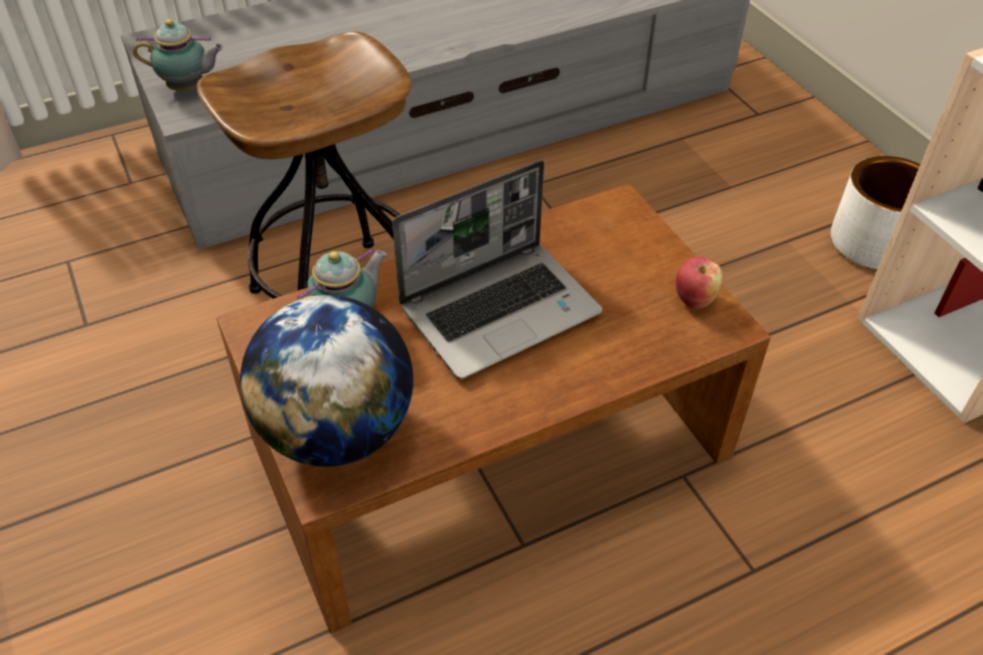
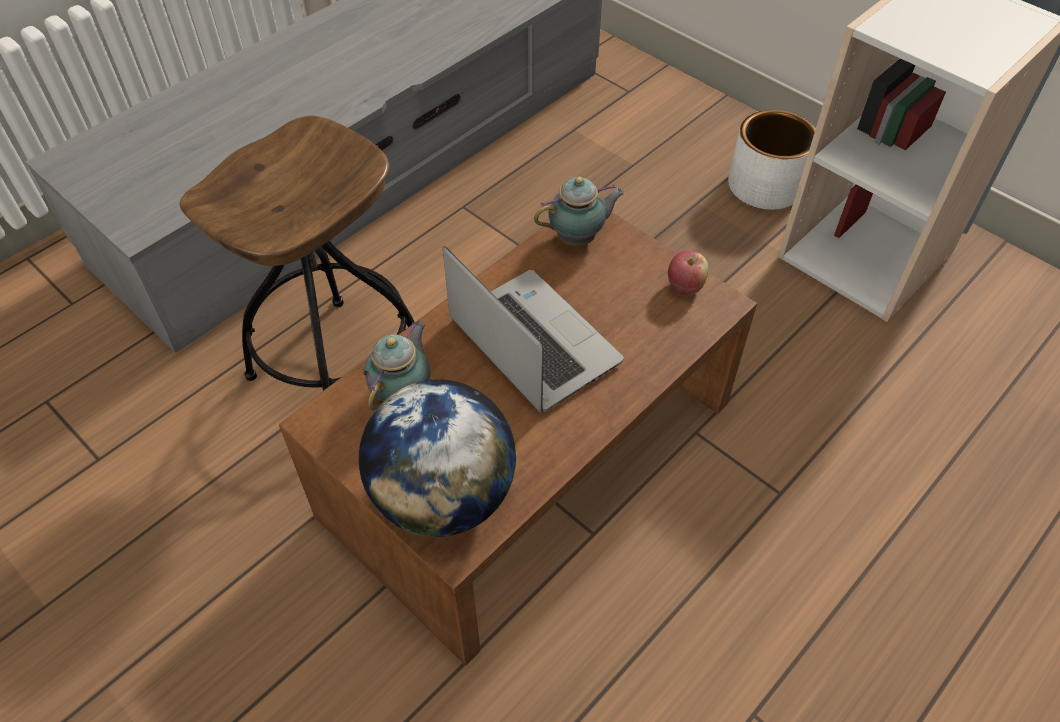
camera: 20 degrees left, 5 degrees up
teapot [133,19,224,91] -> teapot moved to [534,177,625,246]
laptop [392,160,602,379] -> laptop turned 75 degrees counterclockwise [443,246,624,413]

